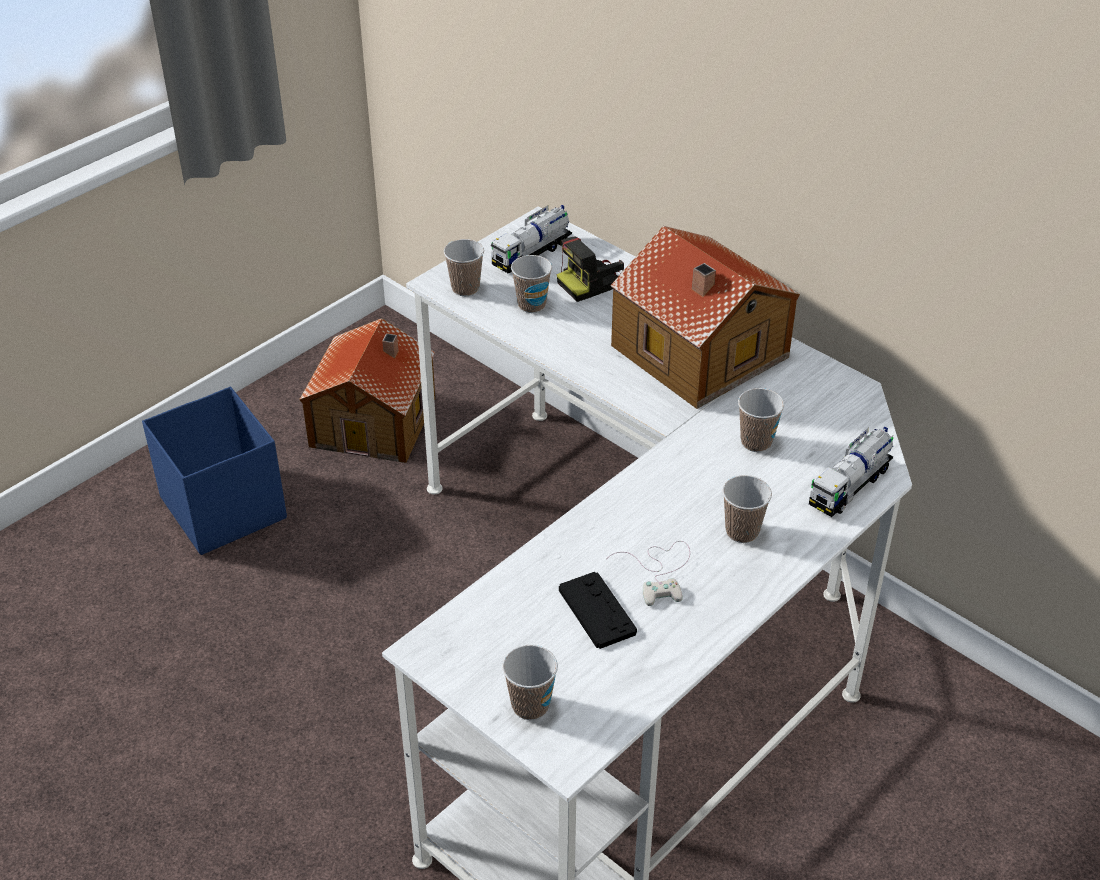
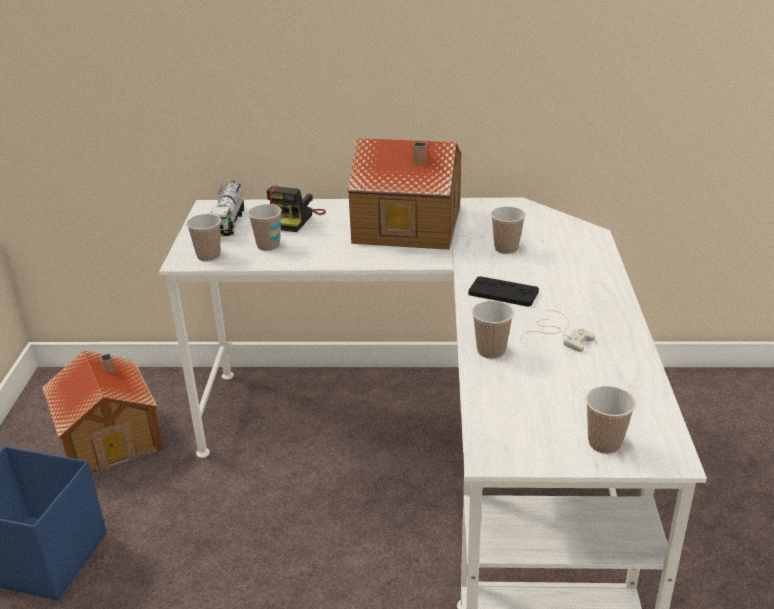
camera: 40 degrees left, 10 degrees down
black game controller [559,572,637,649] -> black game controller moved to [468,276,539,307]
cup [722,475,772,543] -> cup moved to [472,301,514,359]
toy truck [809,427,893,517] -> none

